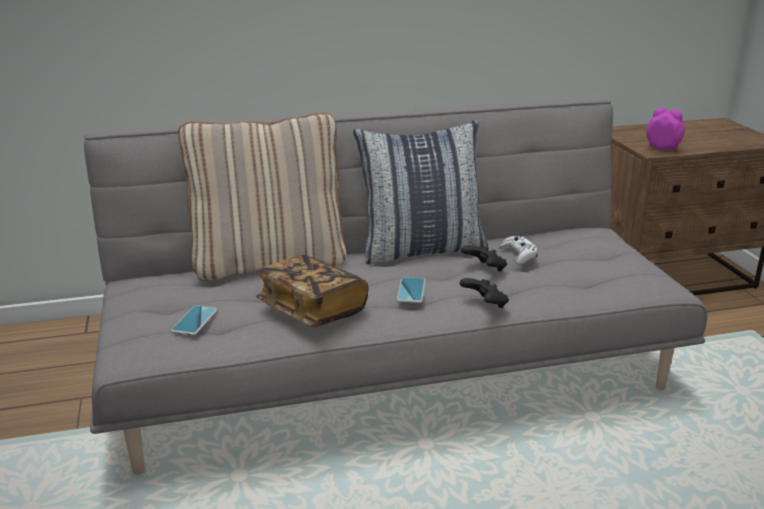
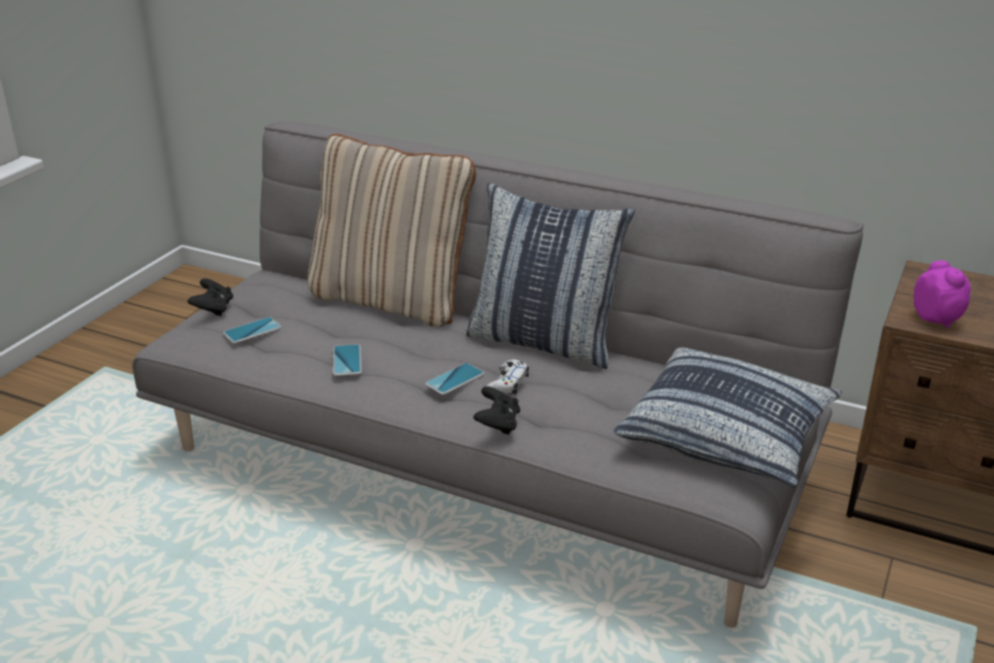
camera: 40 degrees right, 5 degrees up
book [257,255,369,327] -> phone [333,344,362,376]
black game controller [461,246,507,272] -> black game controller moved to [188,279,233,317]
white game controller [499,236,538,264] -> white game controller moved to [485,359,529,394]
none -> pillow [614,347,842,487]

